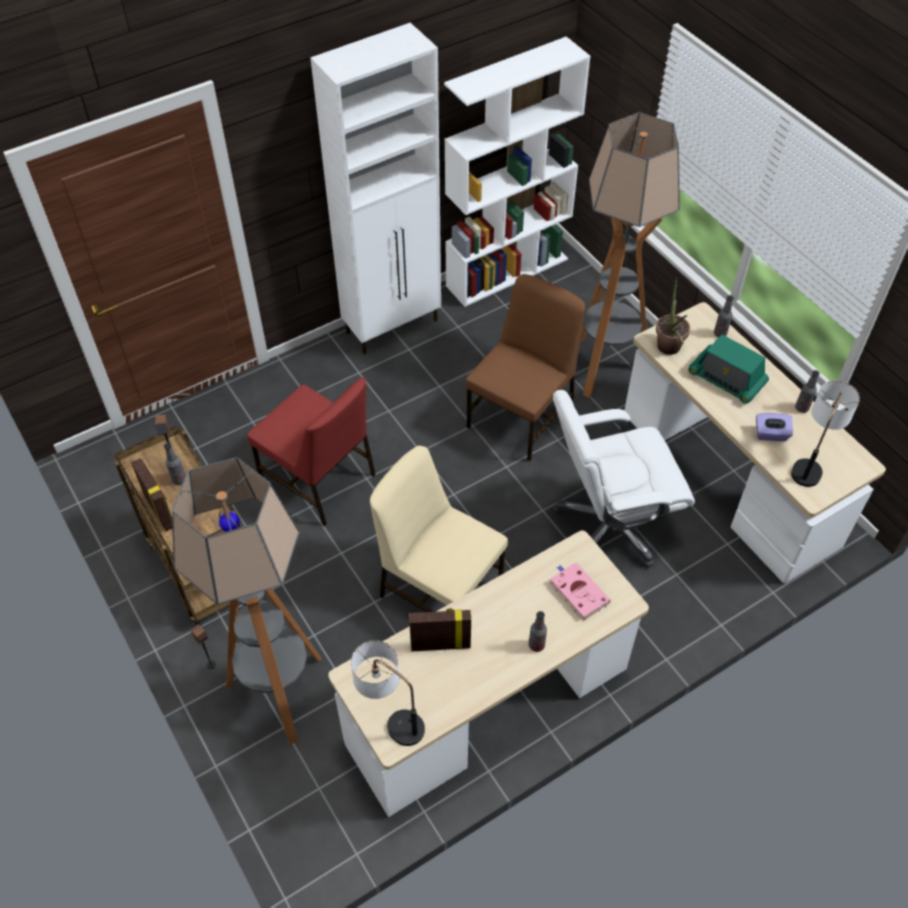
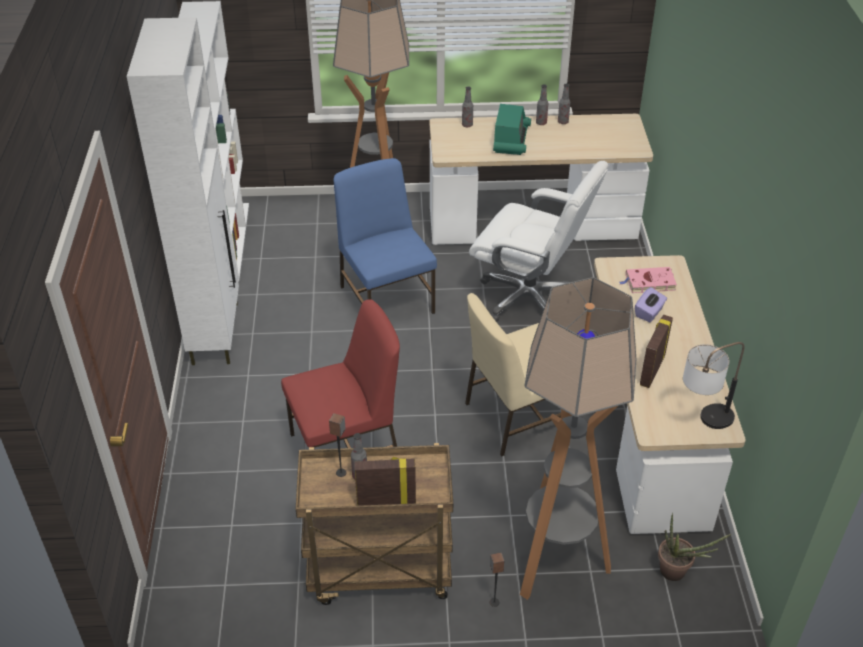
camera: 60 degrees left, 10 degrees down
brown chair [465,274,585,461] -> blue chair [334,158,437,314]
bottle [529,611,547,652] -> bottle moved to [536,84,548,125]
white office chair [553,390,695,568] -> white office chair turned 75 degrees counterclockwise [469,161,608,322]
potted plant [656,277,690,355] -> potted plant moved to [658,513,731,581]
radio [688,334,769,404] -> radio turned 60 degrees counterclockwise [493,104,531,155]
purple tissue box [756,413,793,441] -> purple tissue box moved to [635,287,667,322]
table lamp [791,381,860,487] -> none

